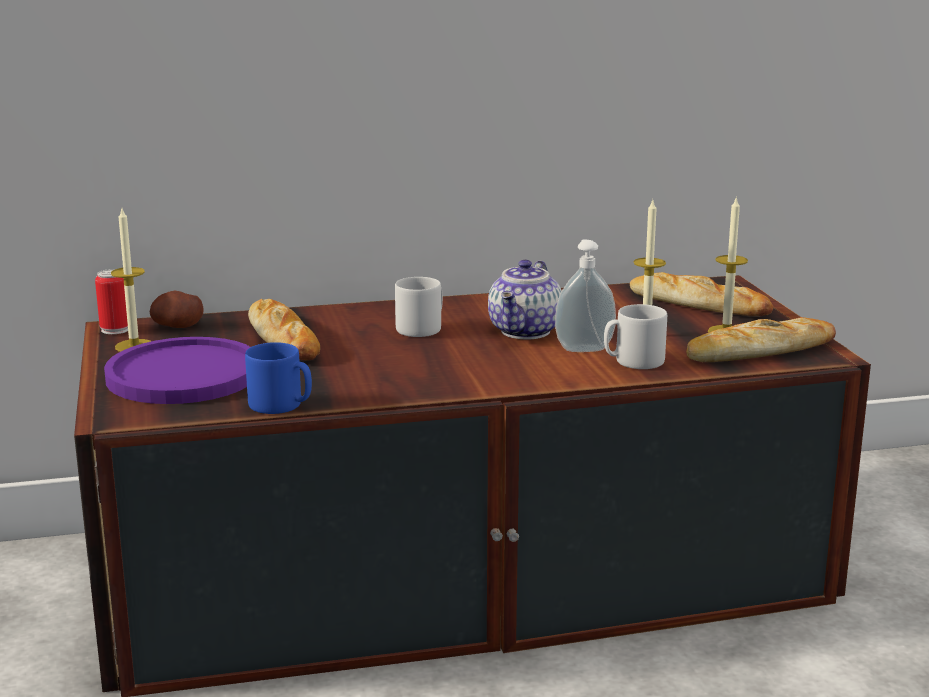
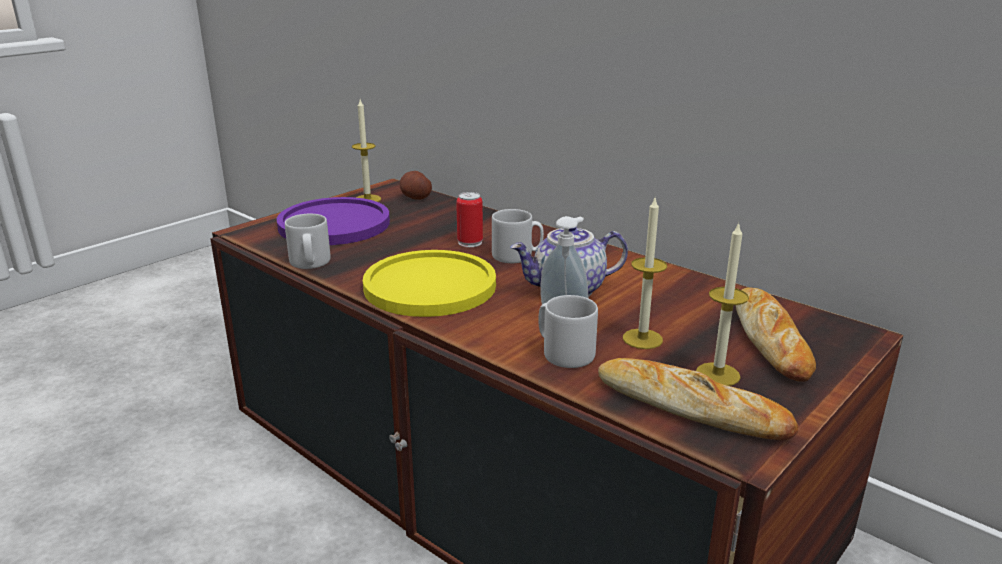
camera: 55 degrees right, 5 degrees up
can [95,269,128,334] -> can moved to [456,192,483,247]
blue mug [245,342,312,414] -> grey mug [285,214,331,269]
bread [248,298,320,360] -> none
none -> yellow plate [363,250,496,317]

